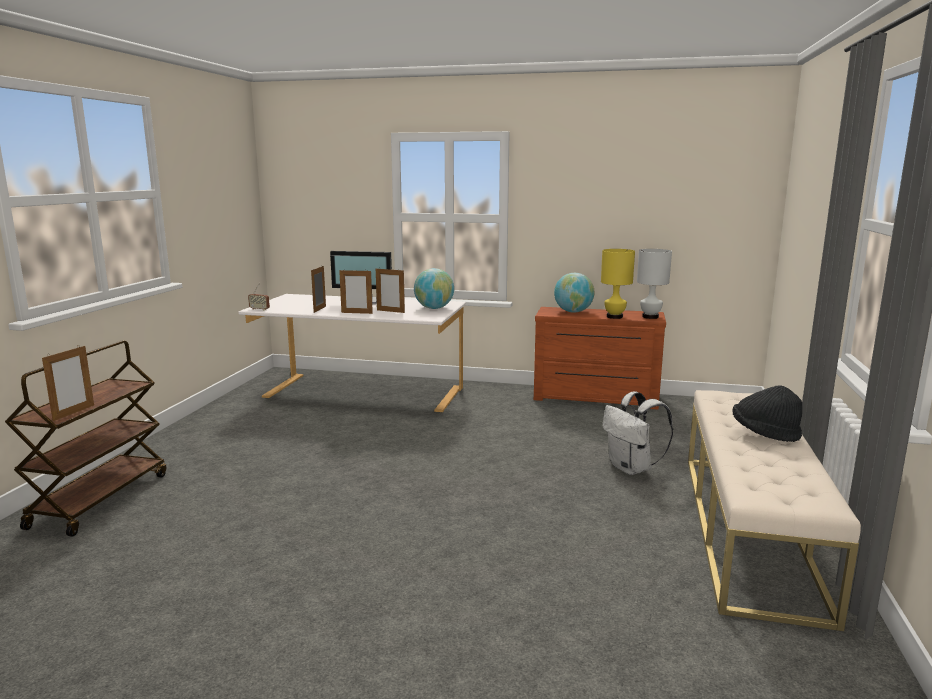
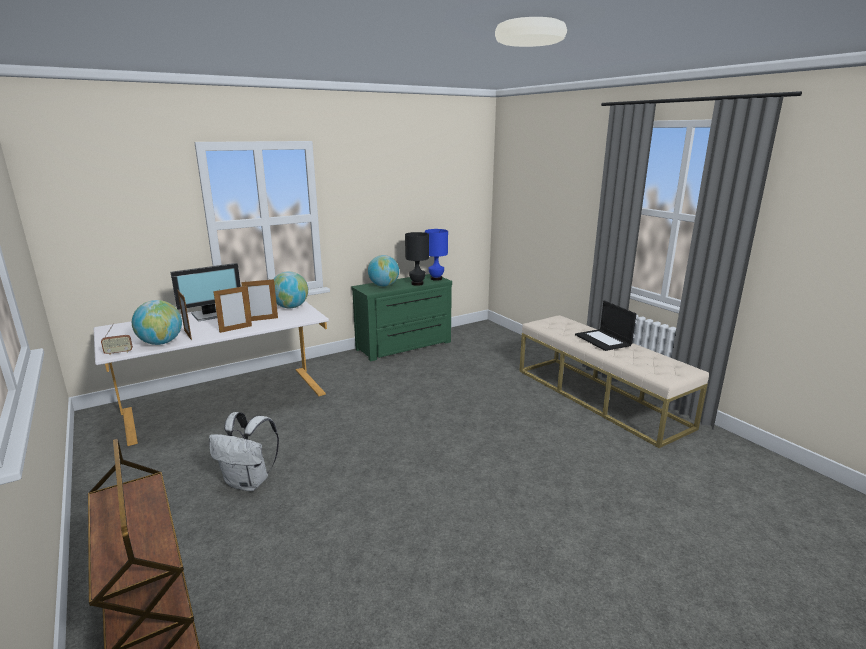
camera: 45 degrees left, 5 degrees up
picture frame [42,346,94,421] -> none
brown dresser [534,307,666,410] -> green dresser [352,274,452,361]
yellow table lamp [601,249,635,319] -> black table lamp [405,232,429,286]
white backpack [603,391,673,475] -> white backpack moved to [209,412,279,491]
white table lamp [637,249,672,319] -> blue table lamp [425,229,448,281]
black hat [732,385,802,442] -> laptop [575,301,636,351]
none -> globe [132,300,182,345]

